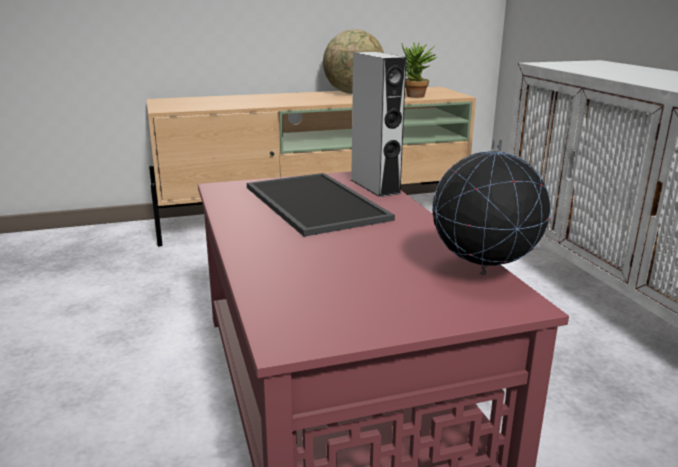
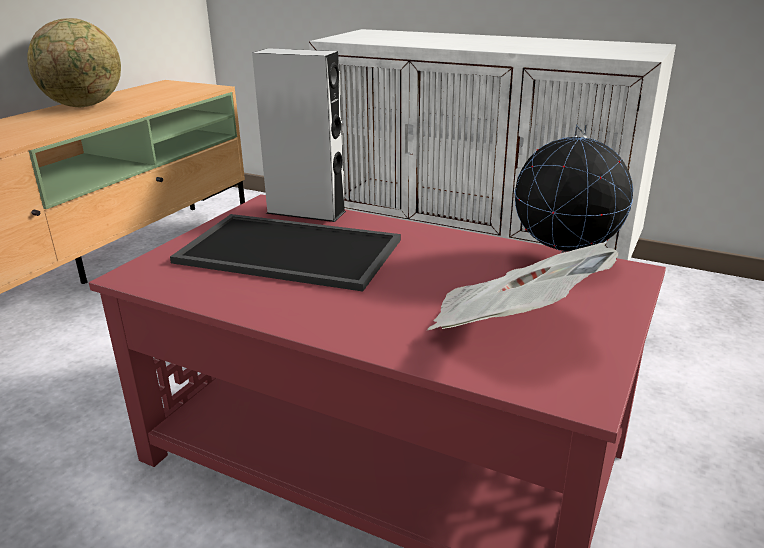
camera: 45 degrees left, 5 degrees up
potted plant [402,42,437,98] -> none
none -> newspaper [428,242,618,330]

